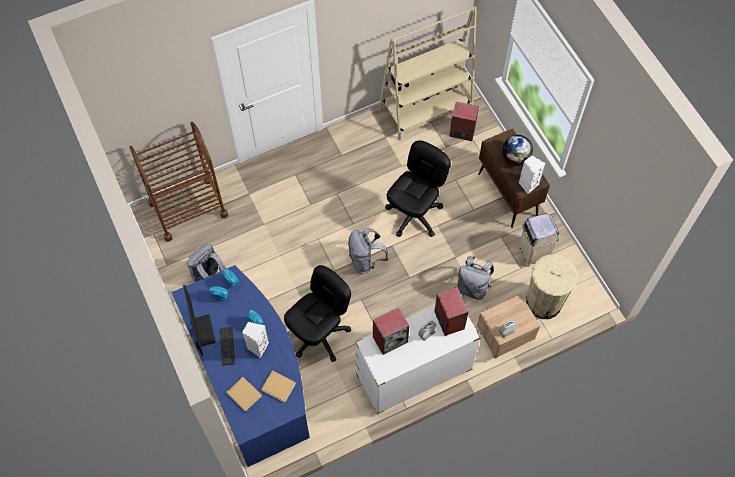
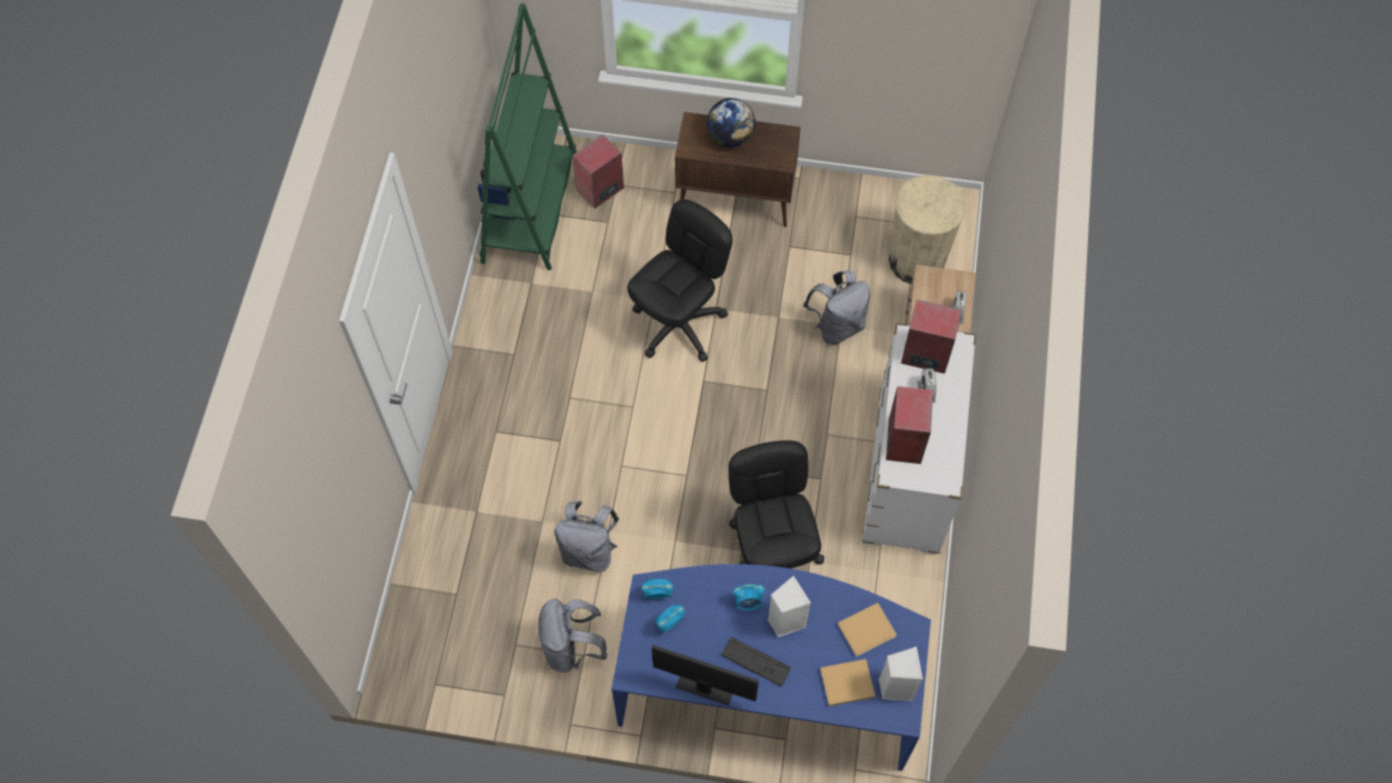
camera: 55 degrees left, 0 degrees up
brown cart [129,122,228,242] -> none
grey backpack [348,228,389,274] -> grey backpack moved to [555,501,619,572]
beige bookcase [379,7,477,141] -> green bookcase [478,3,577,270]
black office chair [385,140,451,237] -> black office chair turned 60 degrees clockwise [627,199,733,362]
beige trash can [518,213,559,267] -> none
white speaker [519,155,546,194] -> white speaker moved to [879,646,923,701]

